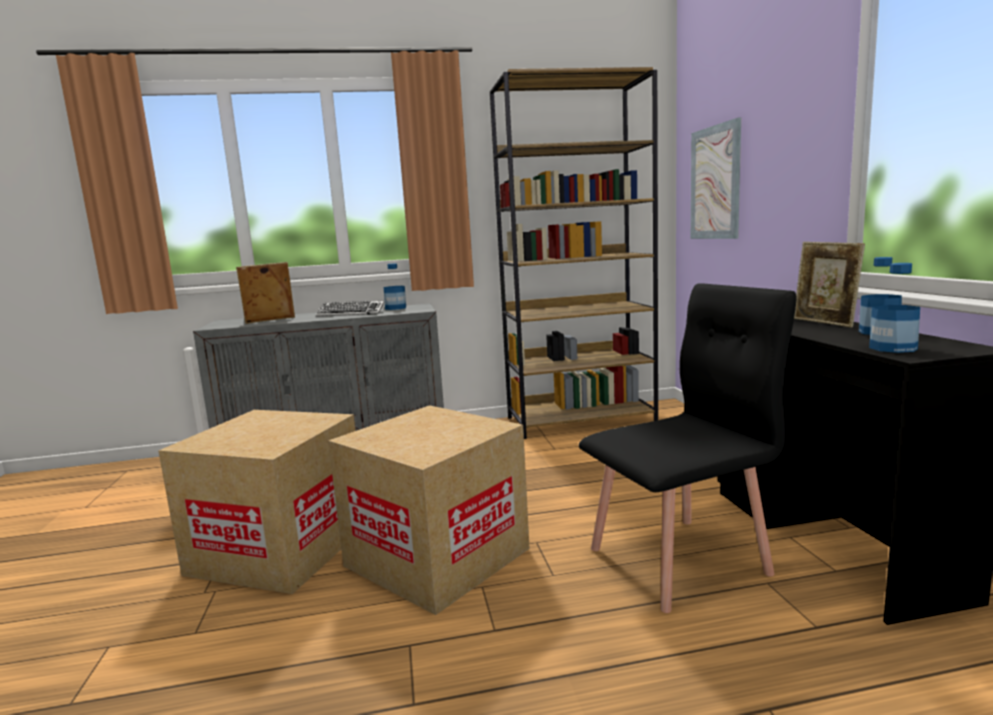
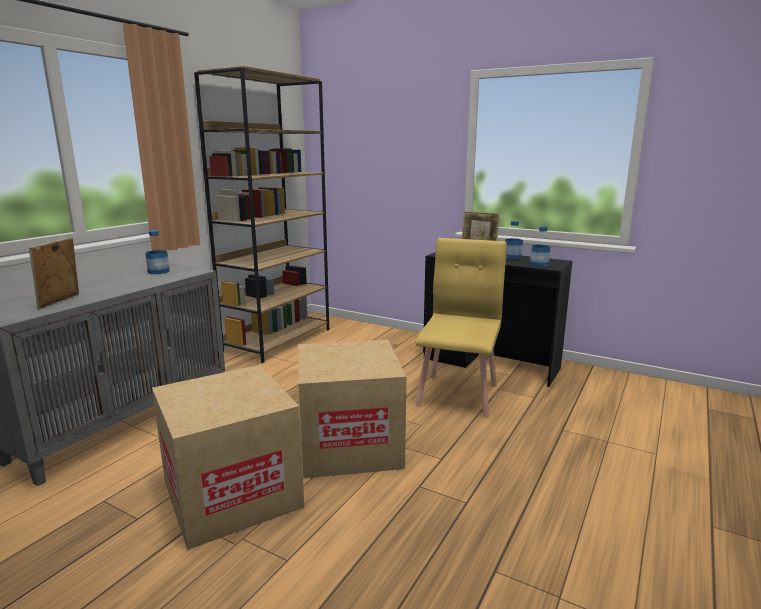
camera: 50 degrees left, 5 degrees up
keyboard [316,301,384,317] -> none
black chair [579,283,796,613] -> yellow chair [415,238,507,417]
picture [691,117,741,239] -> none

